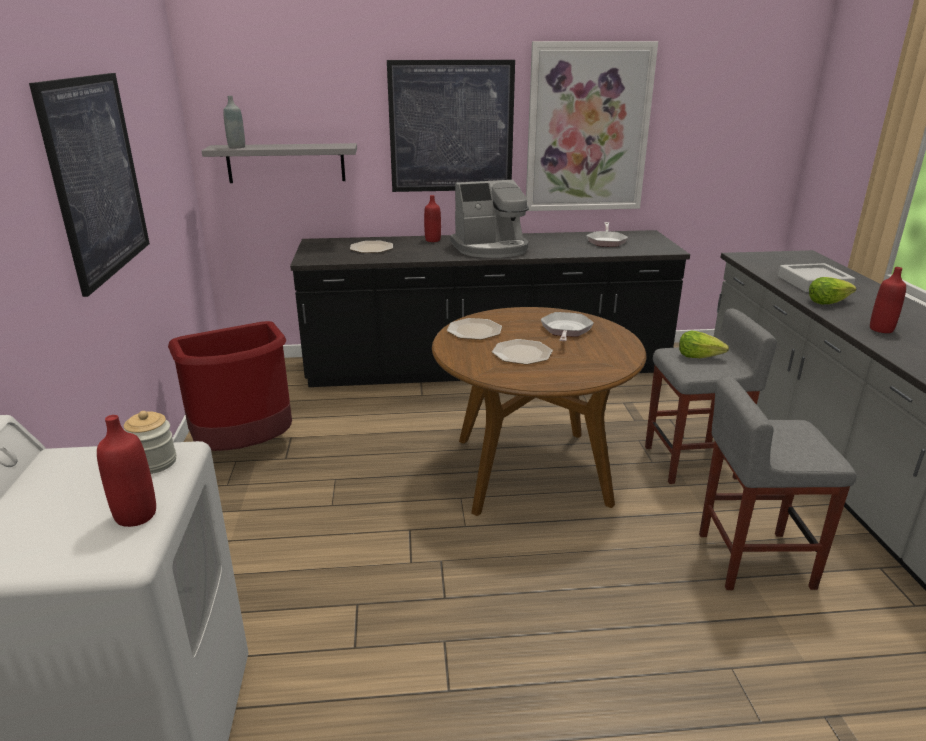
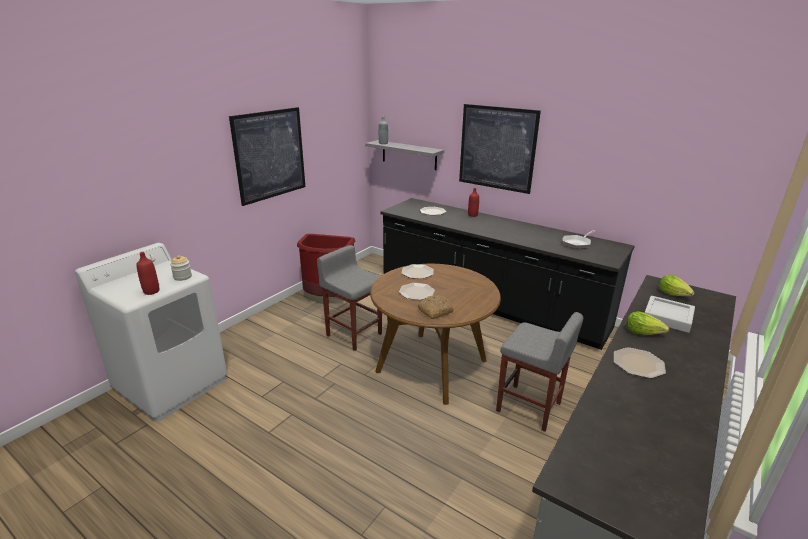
camera: 40 degrees right, 0 degrees up
coffee machine [450,180,529,258] -> none
picture [526,41,658,211] -> none
frying pan [541,312,594,341] -> none
lettuce [679,331,729,358] -> lettuce moved to [659,275,695,296]
grey stool [699,376,856,590] -> grey stool moved to [317,245,382,351]
red bottle [870,267,906,333] -> plate [614,347,666,378]
none -> bread [418,295,454,319]

